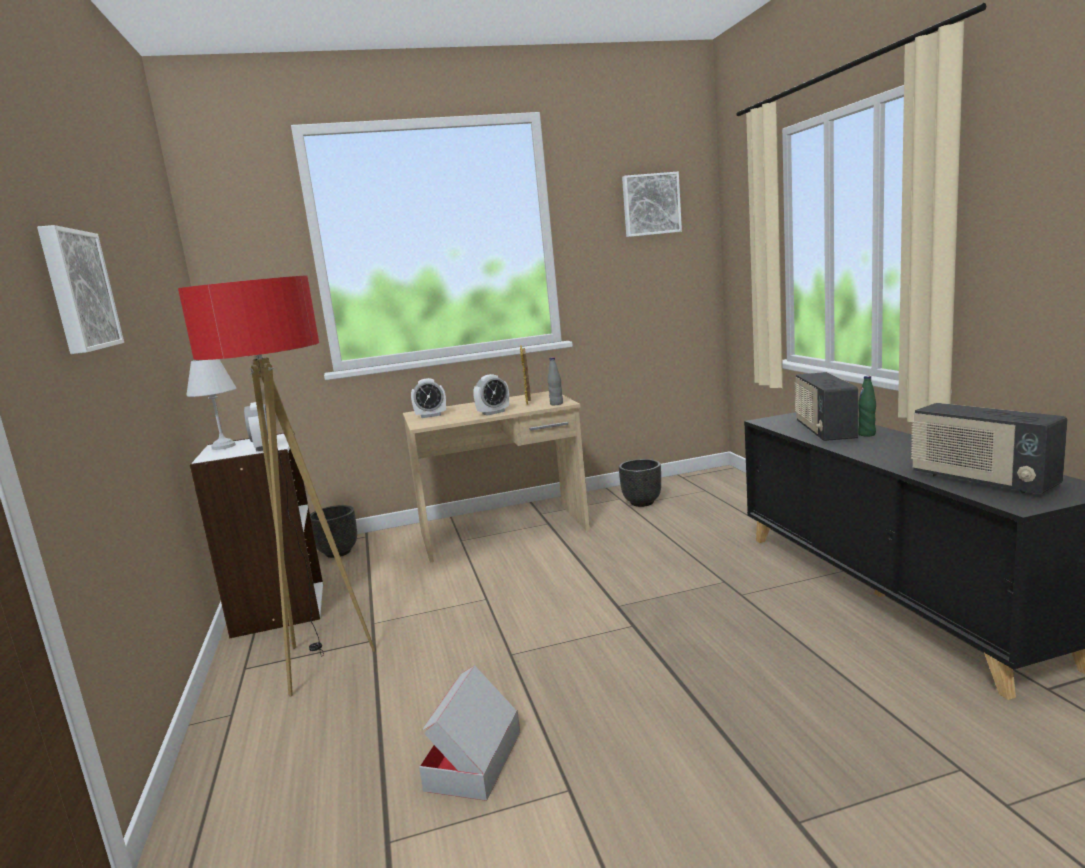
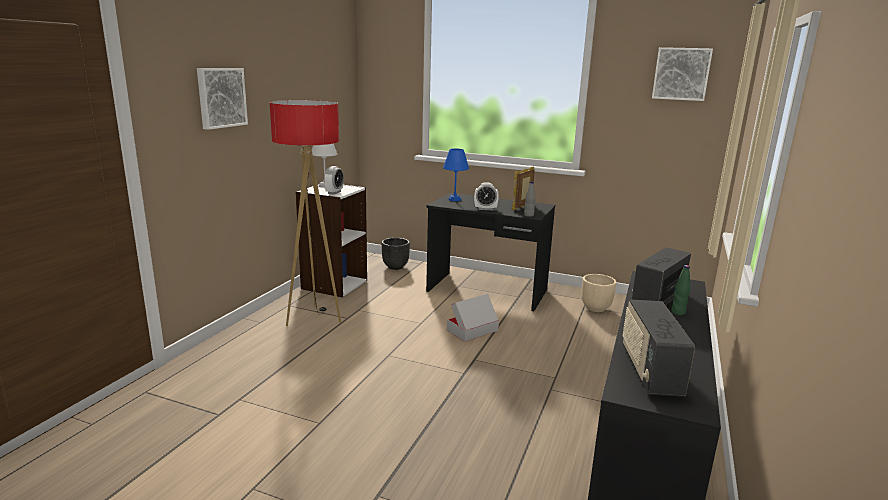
camera: 35 degrees right, 5 degrees up
beige desk [403,391,590,563] -> black desk [426,193,555,311]
alarm clock [411,378,446,418] -> blue table lamp [443,148,469,201]
cardboard box [419,665,520,801] -> cardboard box moved to [447,294,499,342]
black planter [619,459,661,507] -> beige planter [581,274,616,312]

